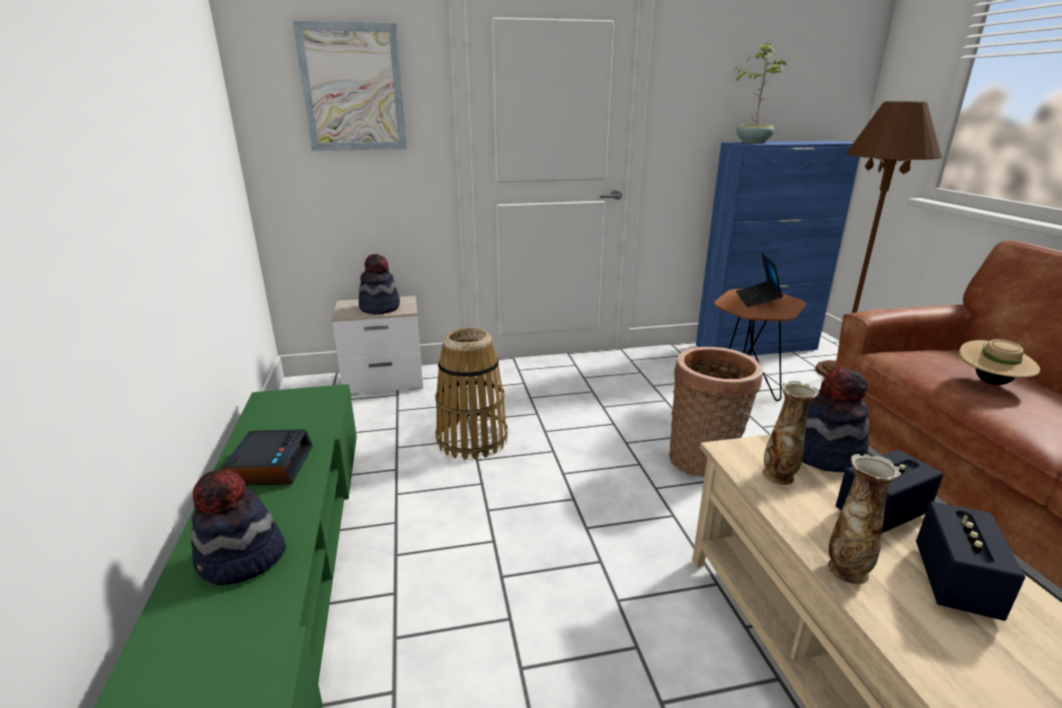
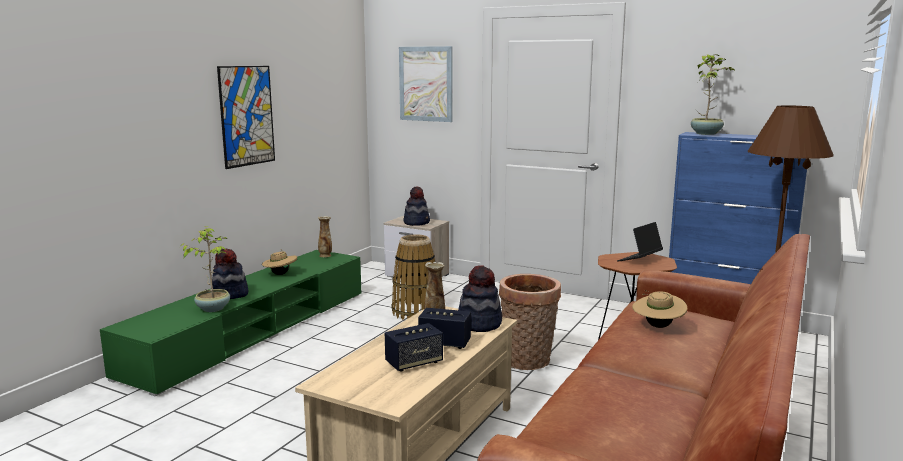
camera: 40 degrees right, 10 degrees down
alarm clock [220,429,313,485] -> beige hat [262,251,297,275]
vase [828,454,901,584] -> vase moved to [318,216,332,257]
none -> potted plant [181,227,230,312]
none -> picture [217,66,275,169]

